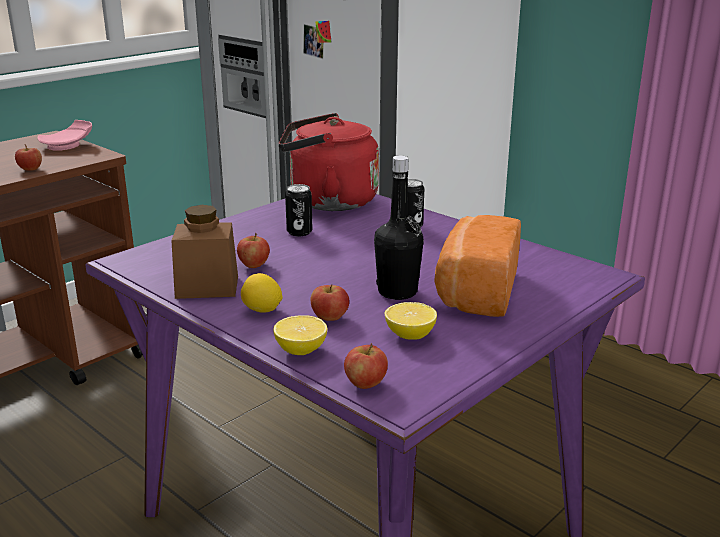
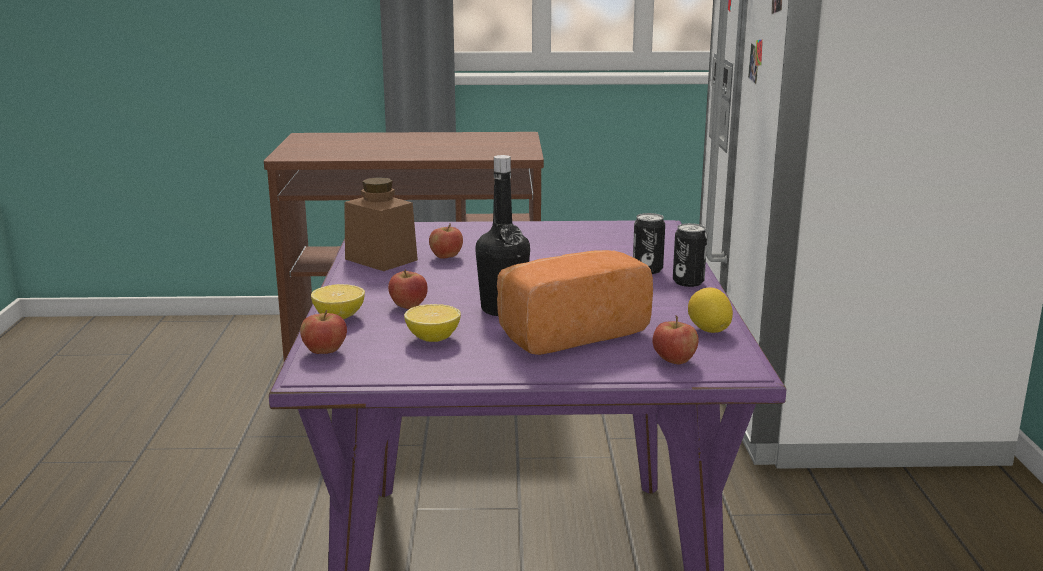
camera: 45 degrees right, 5 degrees down
apple [15,144,42,171] -> apple moved to [652,315,699,365]
pink plate [38,120,92,151] -> none
lemon [241,273,283,313] -> lemon moved to [688,287,733,333]
red kettle [279,113,379,211] -> none
can [285,184,313,236] -> can moved to [673,223,707,287]

